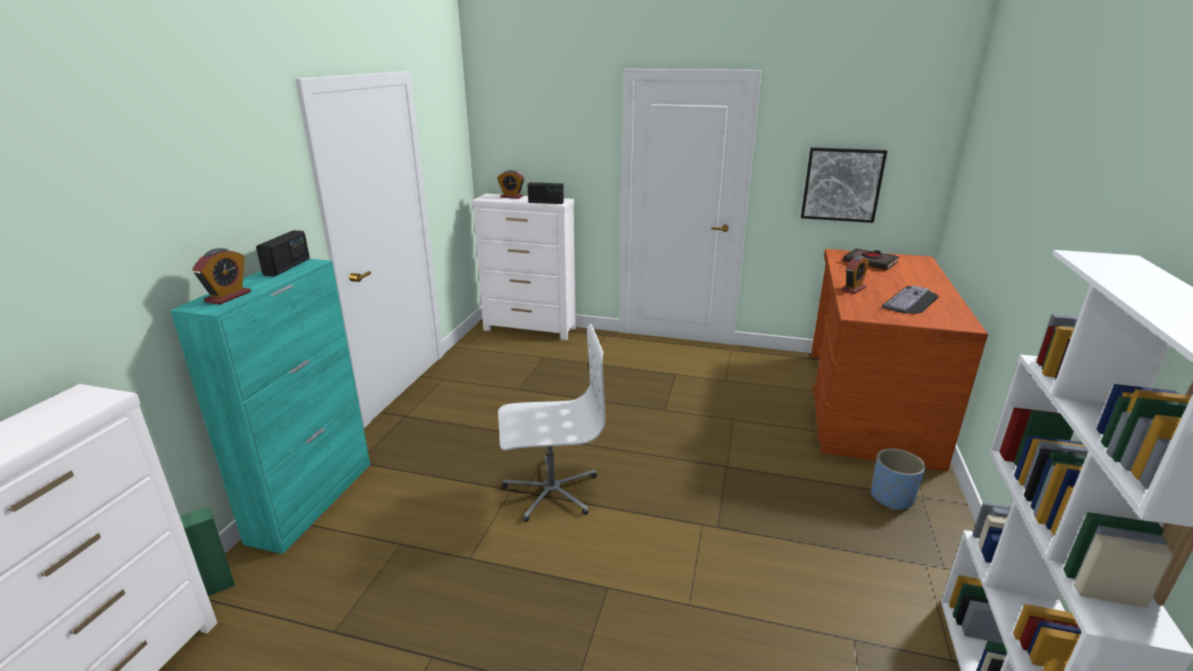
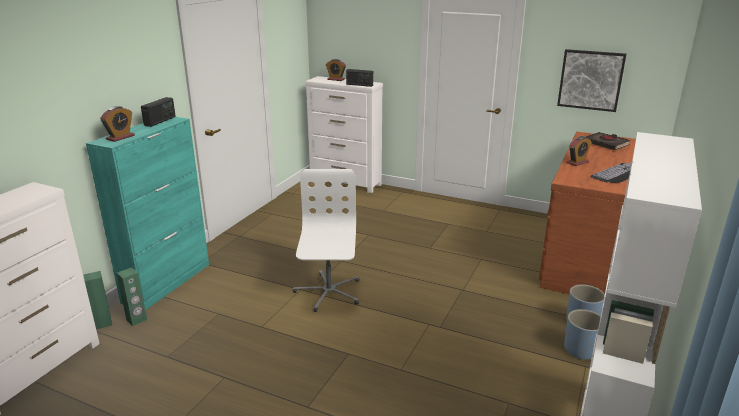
camera: 10 degrees right, 0 degrees up
white office chair [498,324,605,522] -> white office chair turned 90 degrees counterclockwise [293,169,359,312]
none -> green speaker [116,268,147,326]
none -> blue planter [564,309,601,360]

